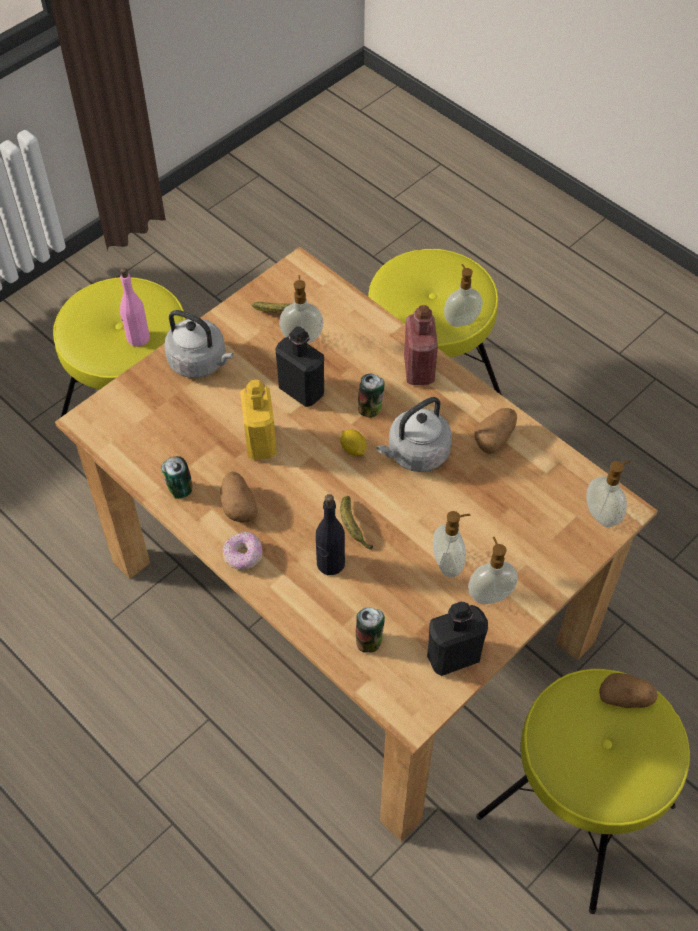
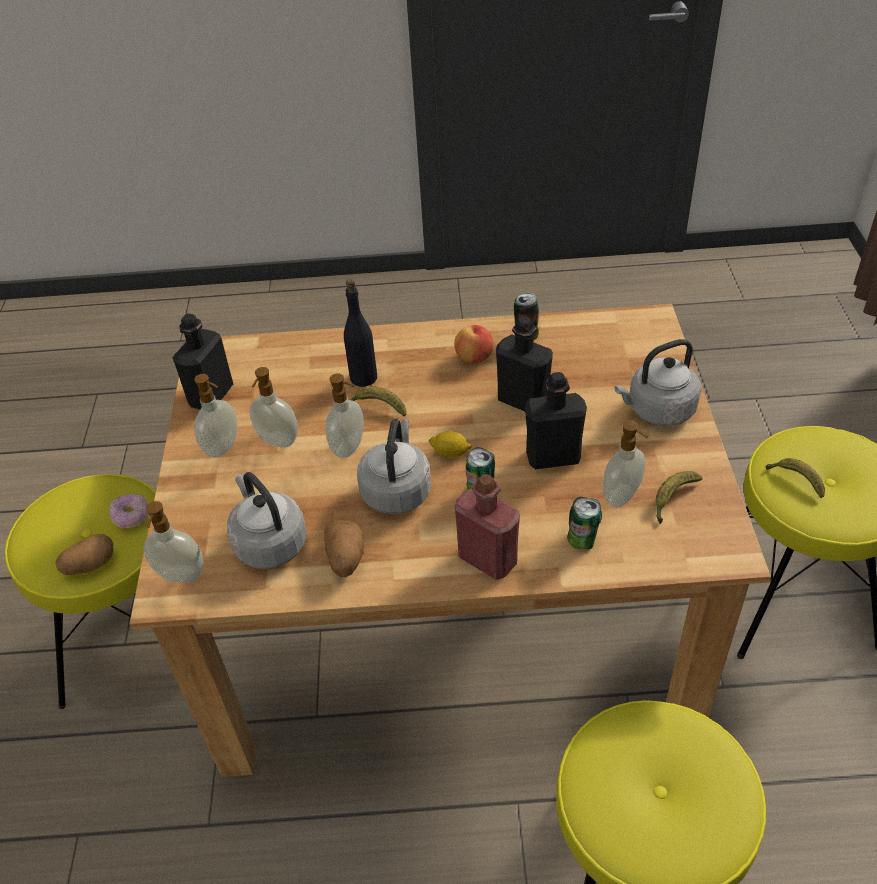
camera: 135 degrees right, 10 degrees down
pink bottle [120,268,150,347] -> banana [766,458,825,498]
potato [220,471,258,523] -> apple [454,325,493,363]
donut [222,531,263,570] -> donut moved to [109,494,149,529]
yellow bottle [240,380,277,460] -> black bottle [496,316,553,411]
can [356,607,385,652] -> can moved to [567,497,602,549]
soap dispenser [444,264,483,327] -> soap dispenser moved to [325,373,364,458]
none -> grey kettle [227,472,307,569]

